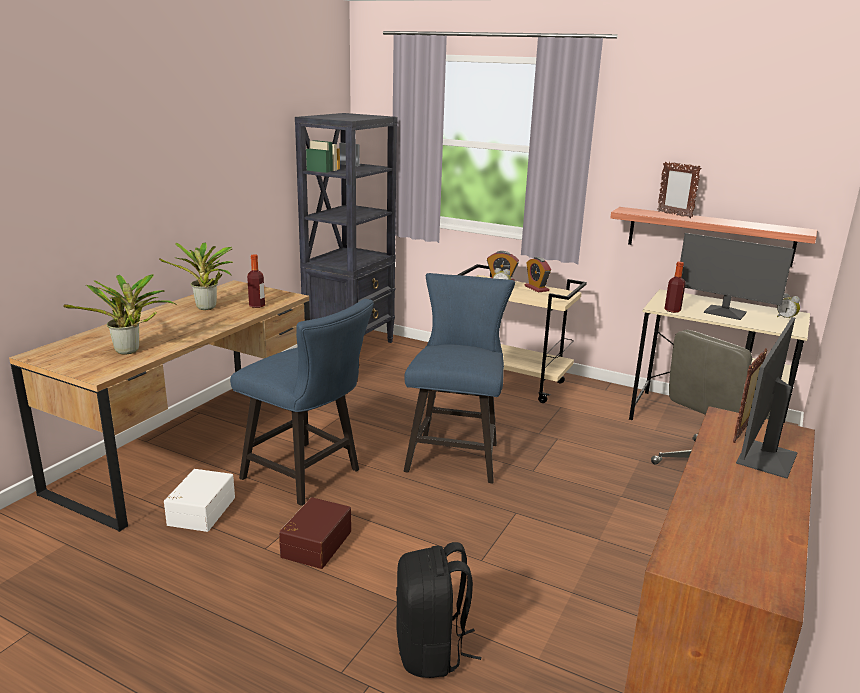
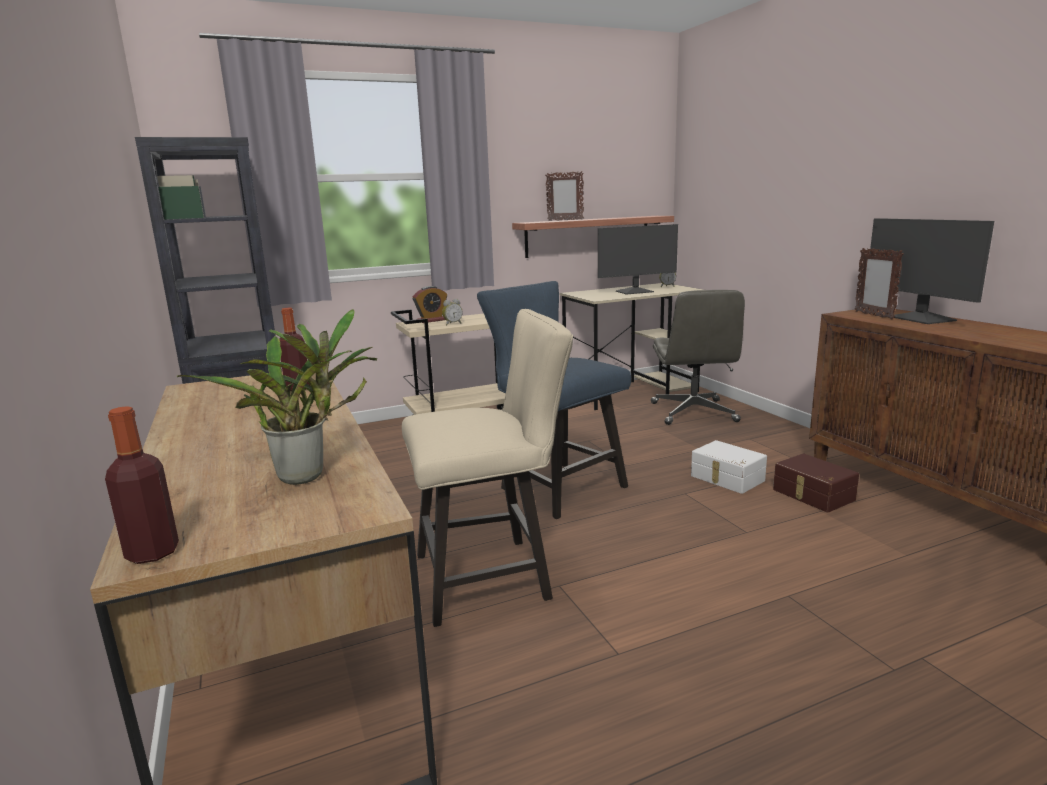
camera: 50 degrees left, 5 degrees down
potted plant [159,243,233,310] -> none
white storage box [164,469,235,532] -> white storage box moved to [691,440,767,494]
blue chair [230,299,374,506] -> beige chair [402,309,573,627]
brown storage box [279,497,351,569] -> brown storage box moved to [773,453,859,512]
black backpack [396,542,481,678] -> none
alarm clock [524,257,551,293] -> none
bottle [664,262,686,313] -> bottle moved to [105,406,179,564]

